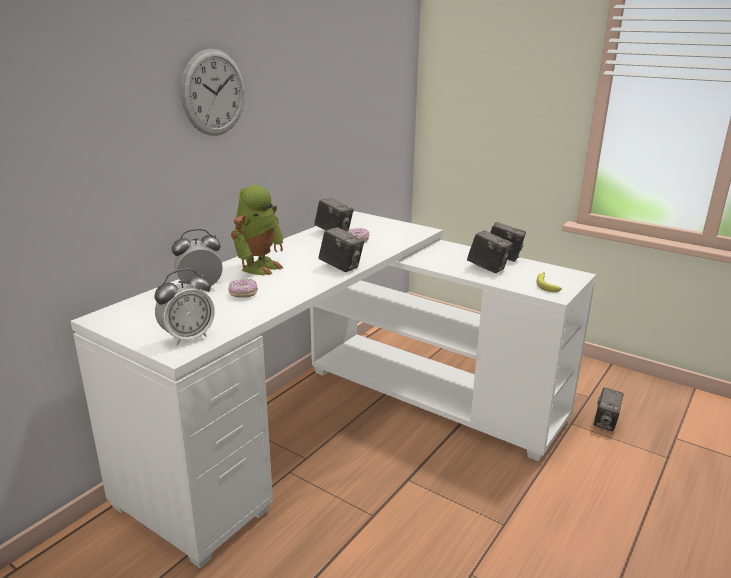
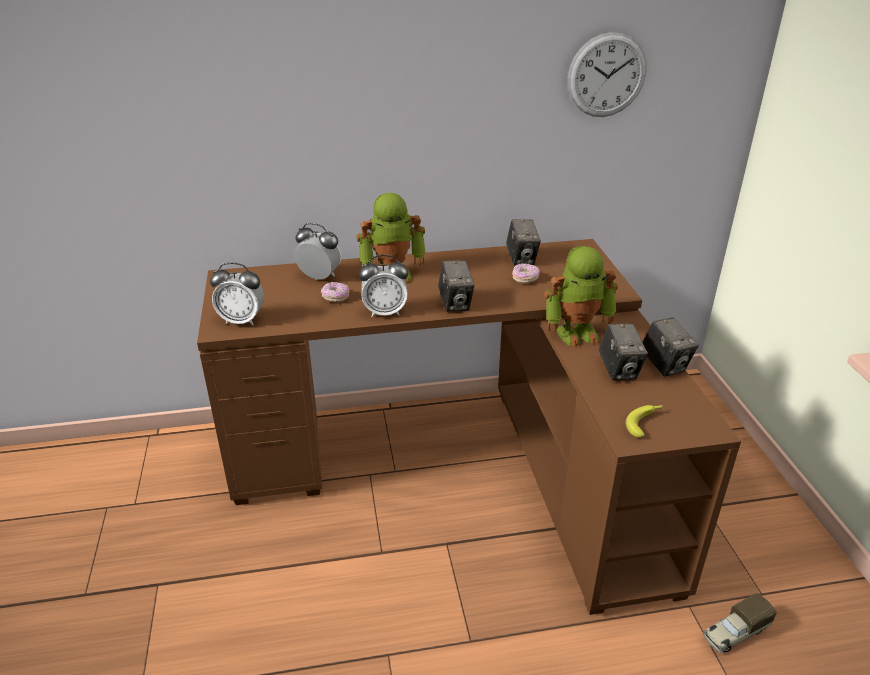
camera: 45 degrees right, 10 degrees up
white desk [71,211,596,568] -> brown desk [197,239,741,615]
wall clock [181,49,245,135] -> wall clock moved to [567,32,647,117]
camera [594,387,624,431] -> toy truck [703,593,777,653]
none -> alarm clock [359,255,408,317]
none -> toy robot [544,246,618,348]

